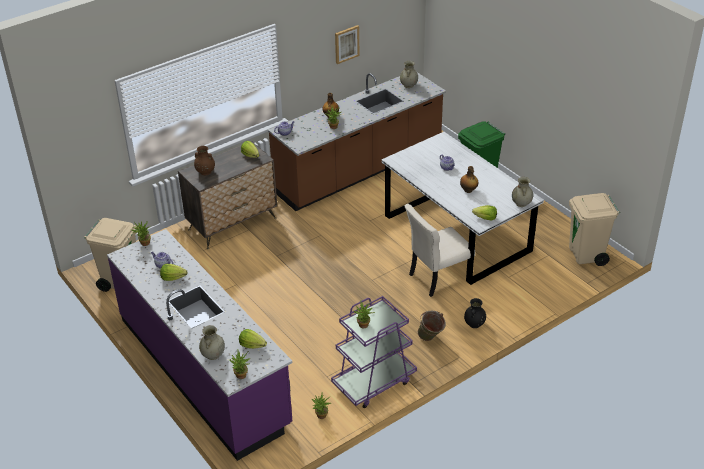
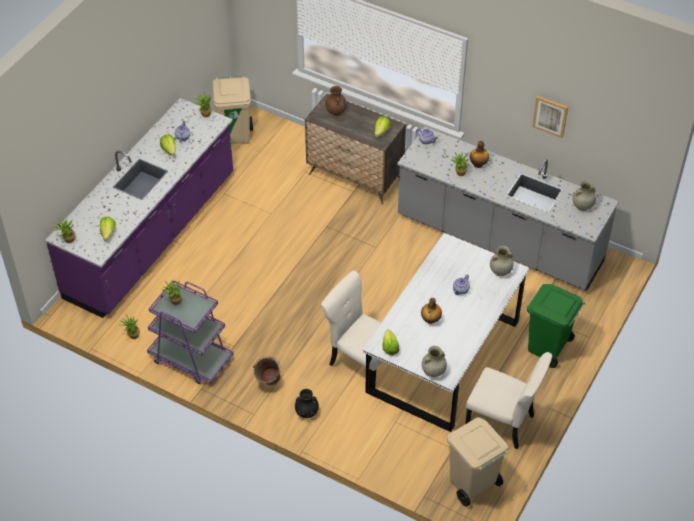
camera: 65 degrees right, 10 degrees up
beige vase [199,325,225,360] -> beige vase moved to [490,246,514,276]
brown counter [268,72,446,211] -> grey counter [397,127,619,291]
none -> beige chair [466,352,552,449]

